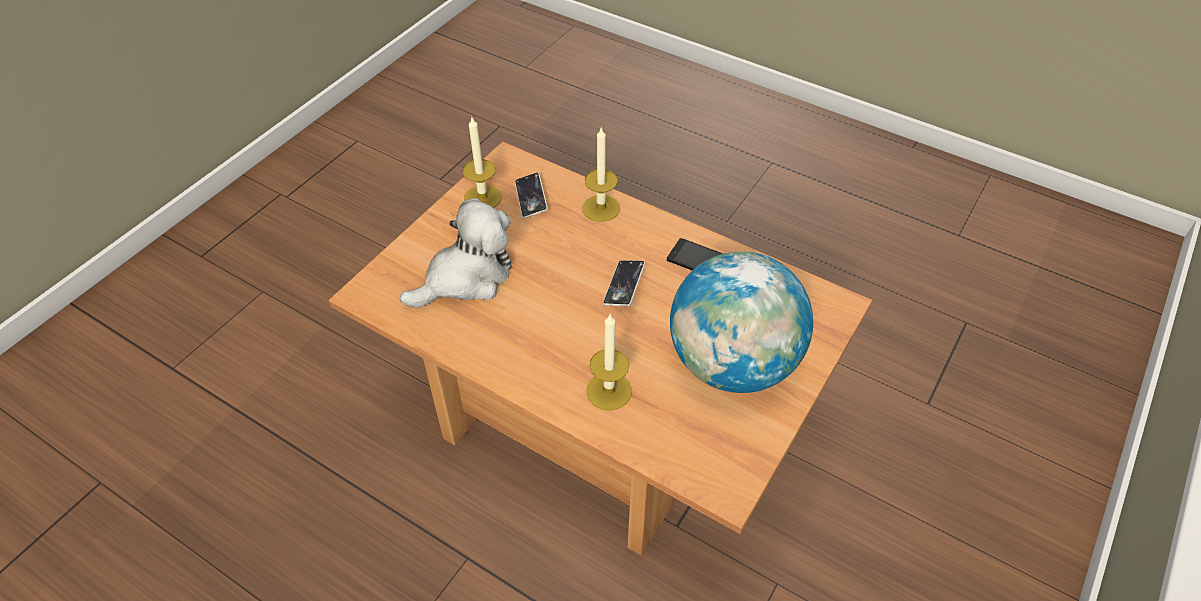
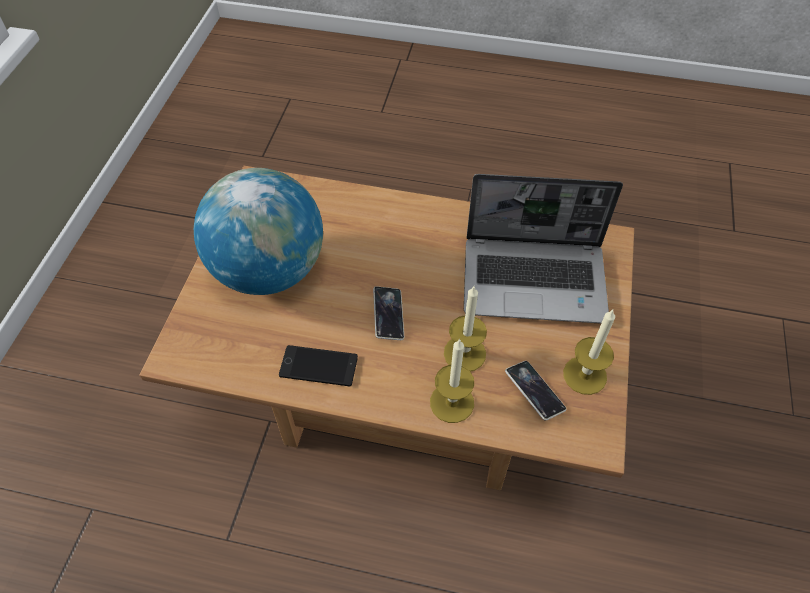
camera: 160 degrees right, 5 degrees up
plush toy [400,198,512,308] -> laptop [464,174,623,324]
candle [586,314,632,410] -> candle moved to [444,286,487,372]

